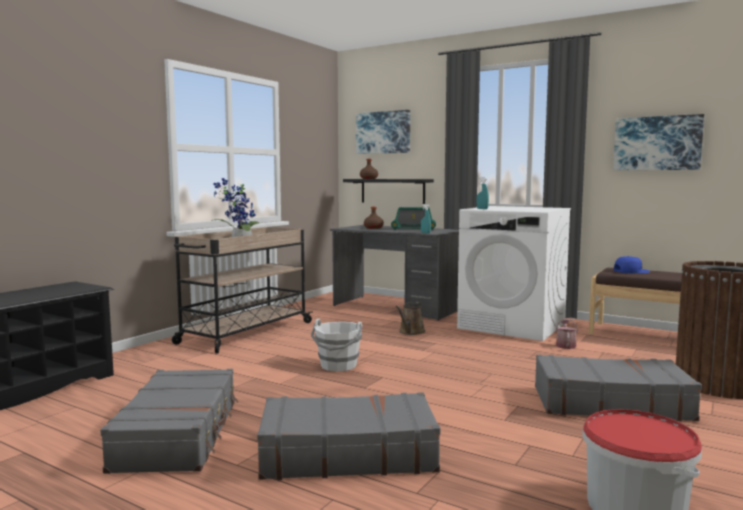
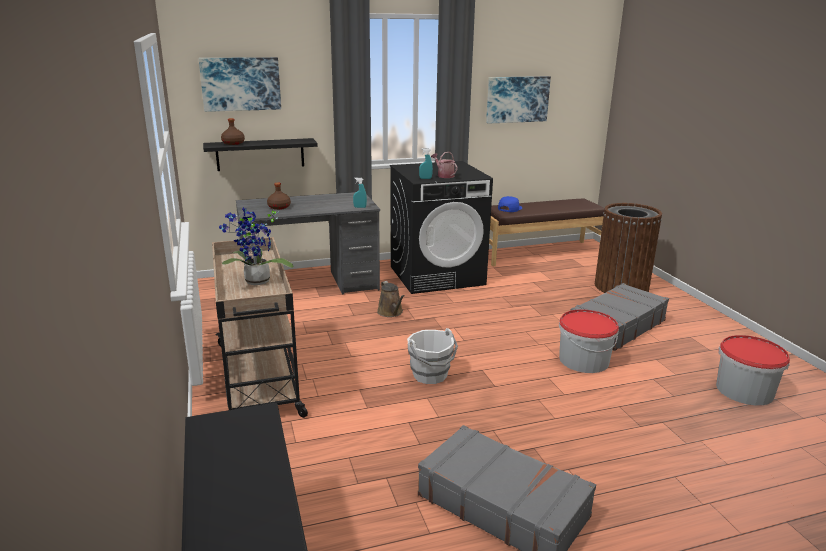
camera: 50 degrees left, 15 degrees up
grey suitcase [257,392,441,480] -> none
radio [391,207,436,230] -> none
white washing machine [457,206,571,341] -> black washing machine [390,161,493,294]
watering can [556,319,578,349] -> watering can moved to [431,152,458,178]
none -> bucket [559,310,619,373]

